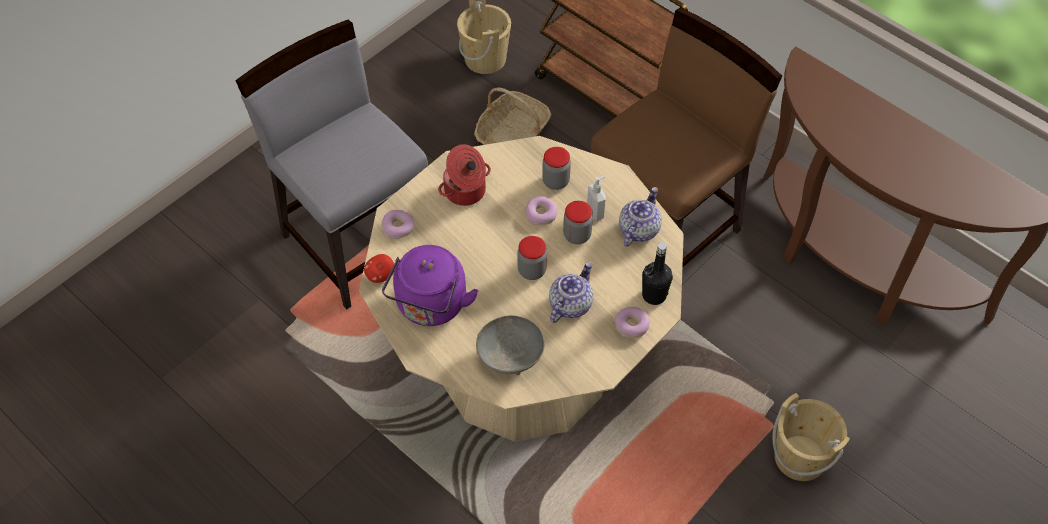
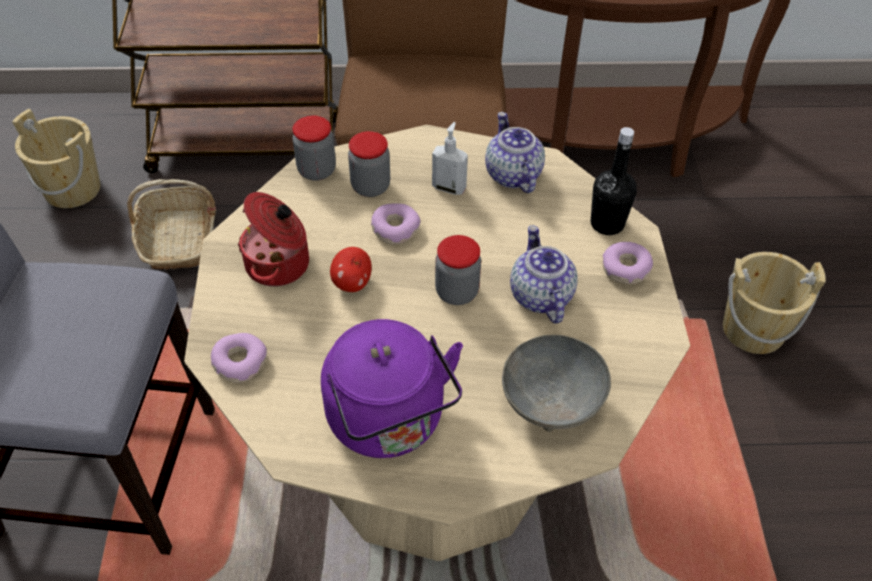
camera: 45 degrees left, 5 degrees down
apple [364,254,395,283] -> apple moved to [330,247,372,292]
jar [563,201,593,244] -> jar moved to [293,115,336,181]

